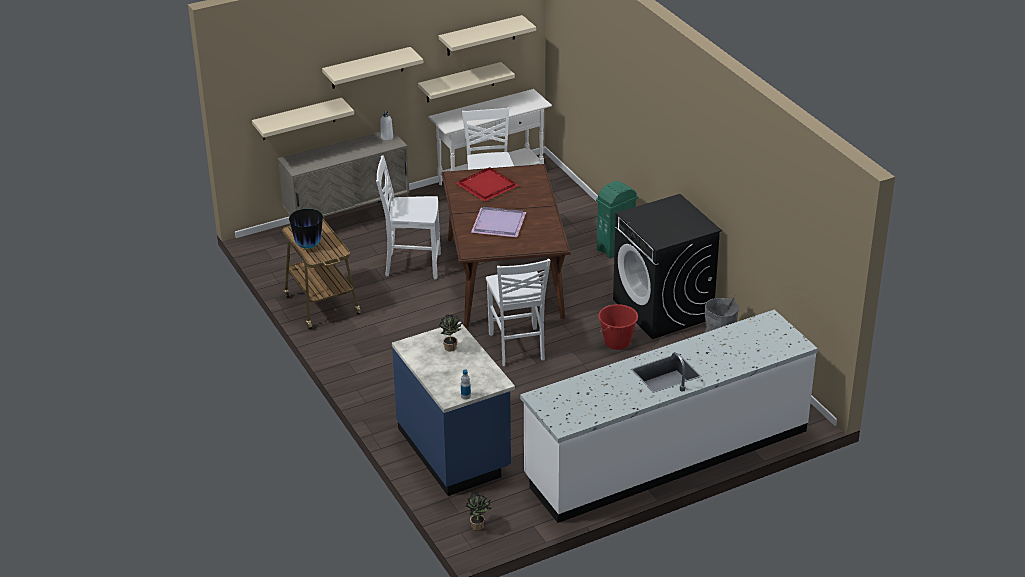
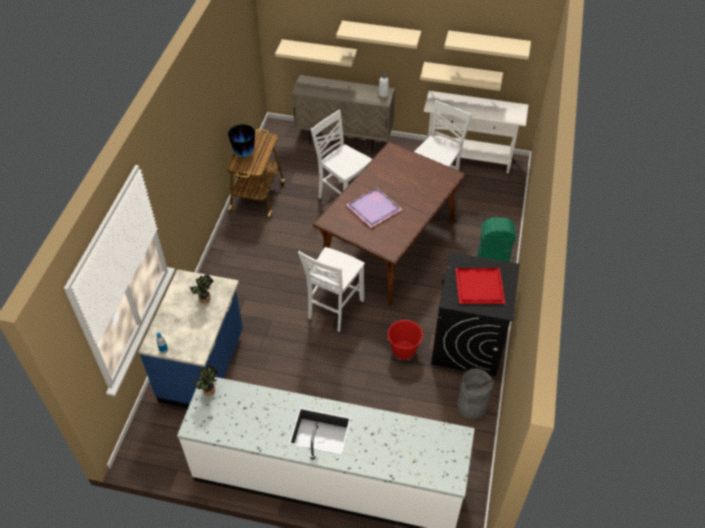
camera: 40 degrees right, 15 degrees up
red tray [455,167,519,202] -> red tray moved to [455,268,505,304]
potted plant [465,493,491,531] -> potted plant moved to [193,365,218,396]

